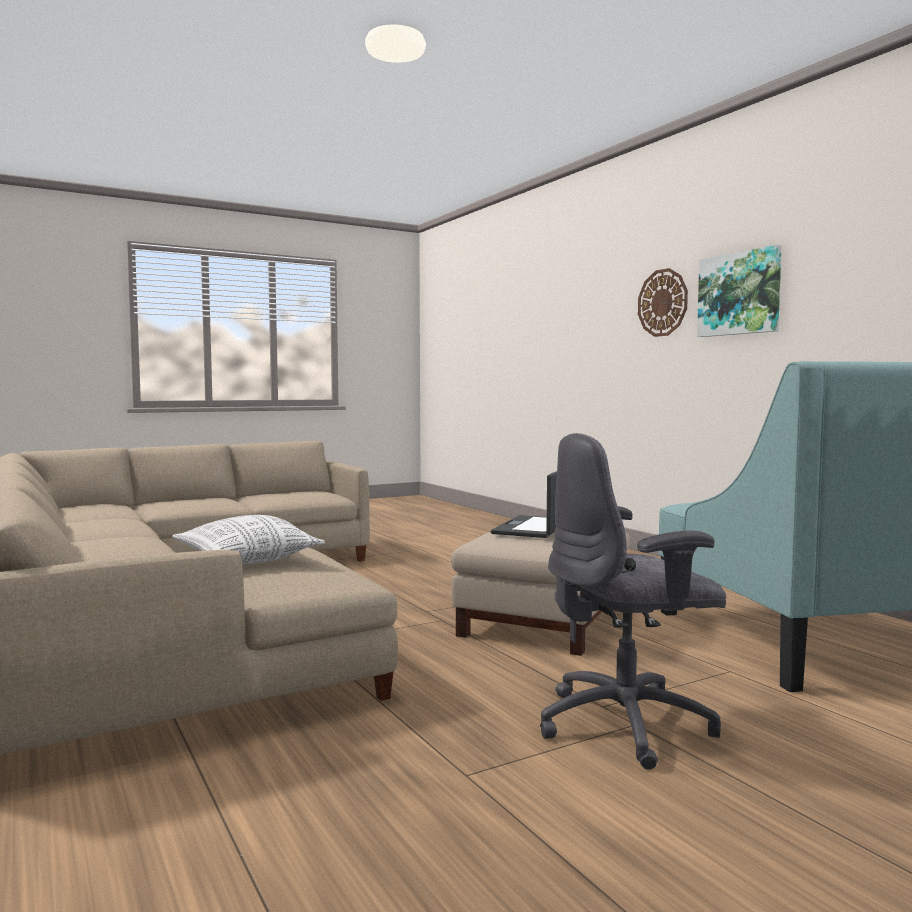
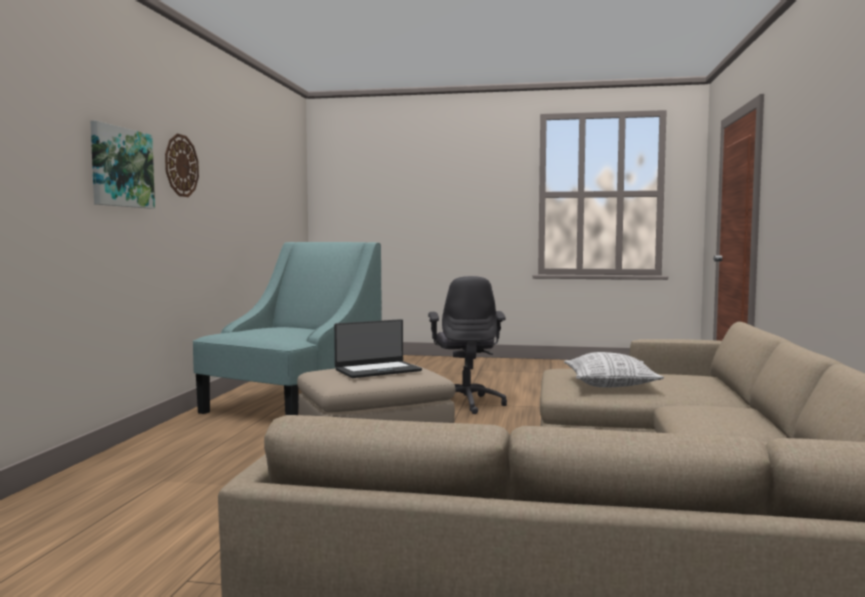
camera: 140 degrees left, 0 degrees up
grey office chair [540,433,726,770] -> grey office chair turned 60 degrees clockwise [428,276,507,414]
wall clock [638,268,688,337] -> wall clock moved to [165,134,199,197]

